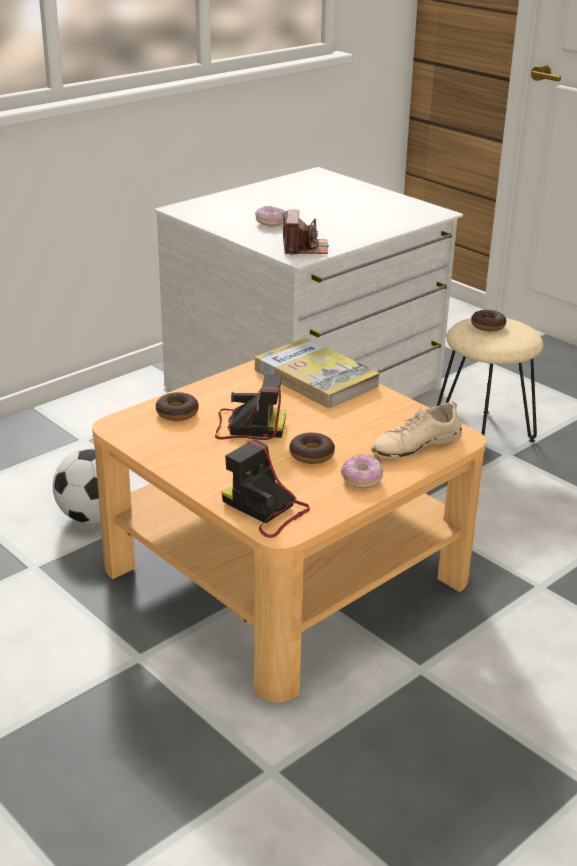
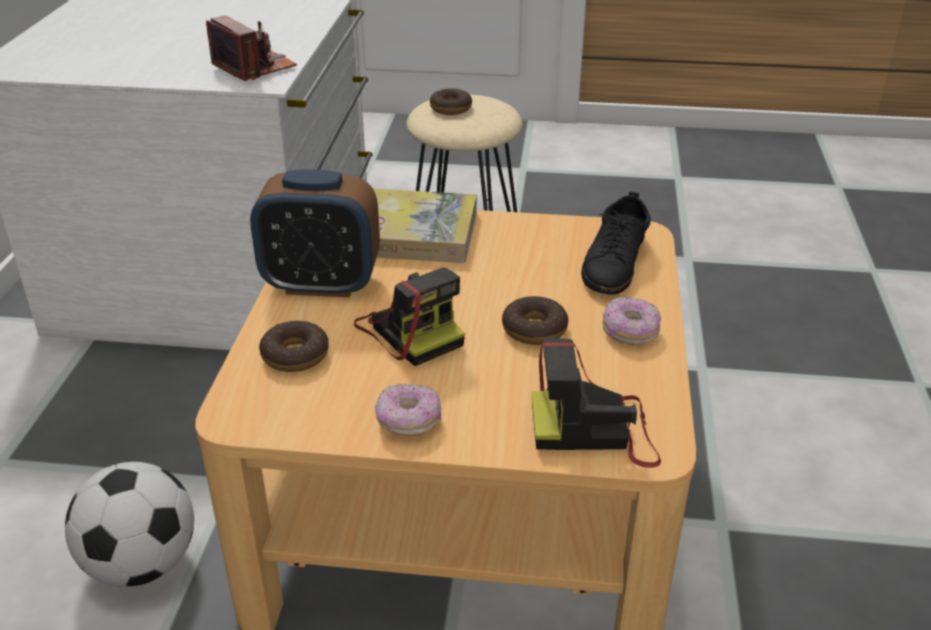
camera: 40 degrees left, 5 degrees up
camera [215,374,286,440] -> camera turned 90 degrees clockwise [354,267,465,366]
donut [255,206,283,227] -> donut moved to [375,384,441,436]
beige shoe [371,401,462,459] -> black shoe [581,192,651,294]
none -> alarm clock [250,169,380,297]

